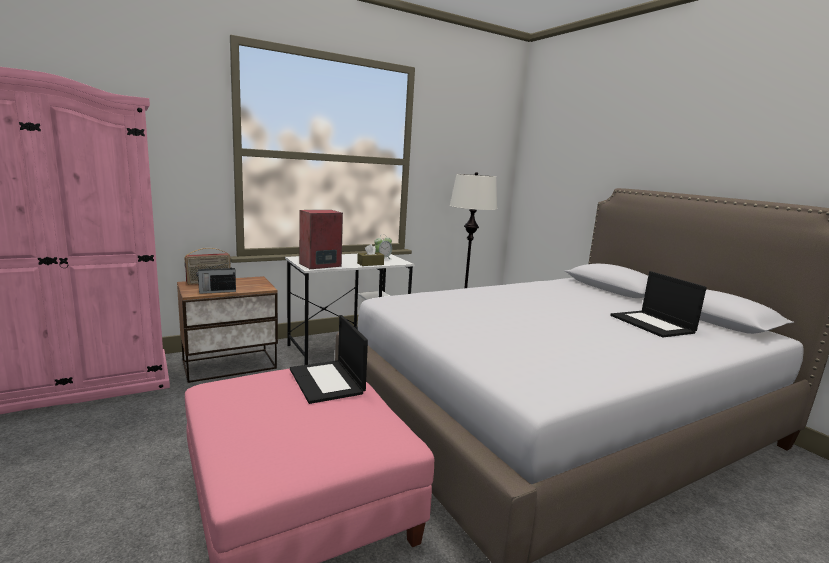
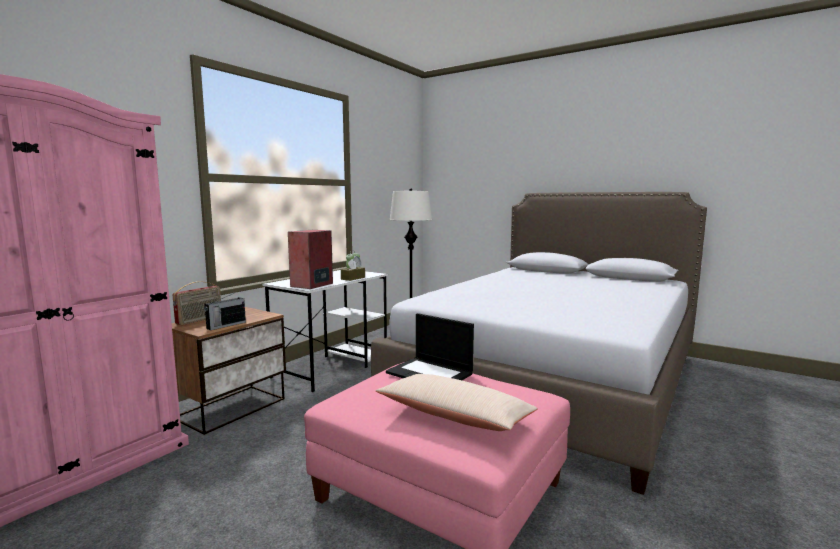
camera: 25 degrees left, 5 degrees down
laptop [610,271,707,338] -> none
none -> beige pillow [375,374,538,431]

